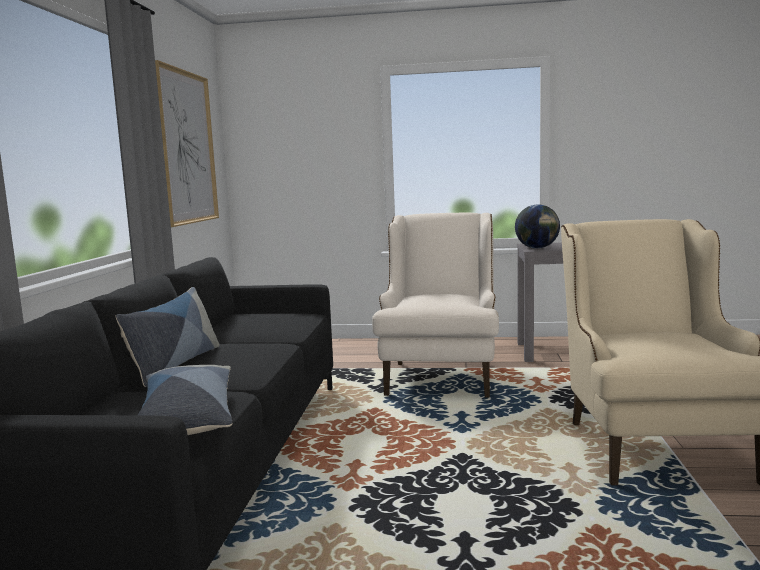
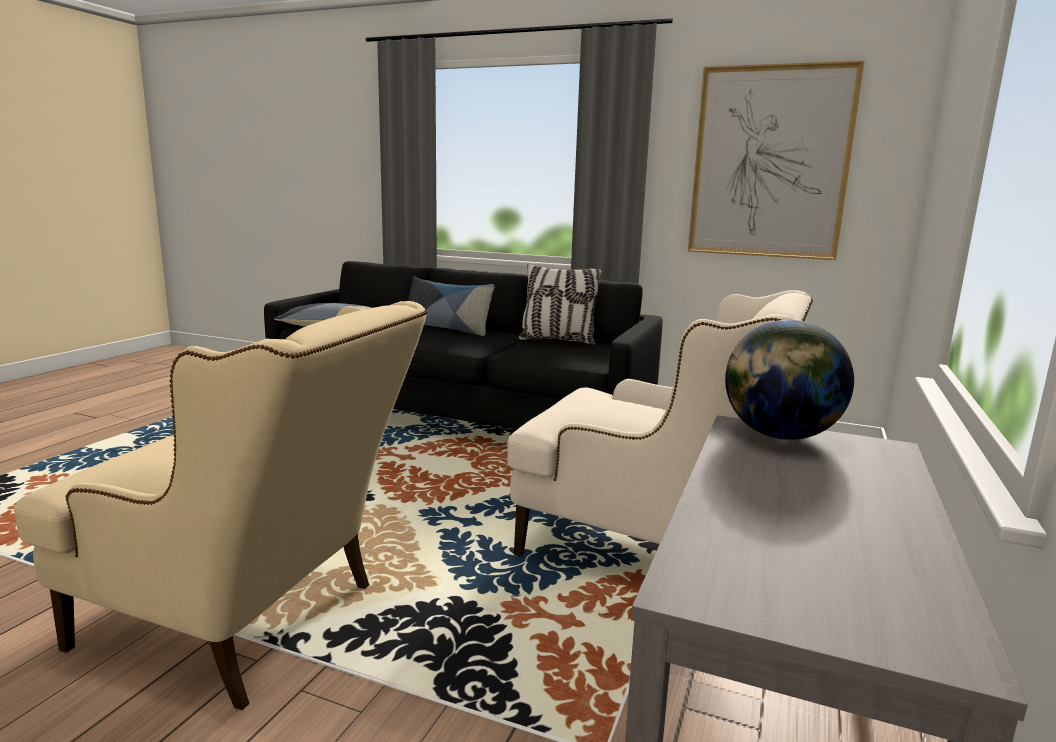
camera: 105 degrees right, 5 degrees up
none -> pillow [518,263,602,345]

